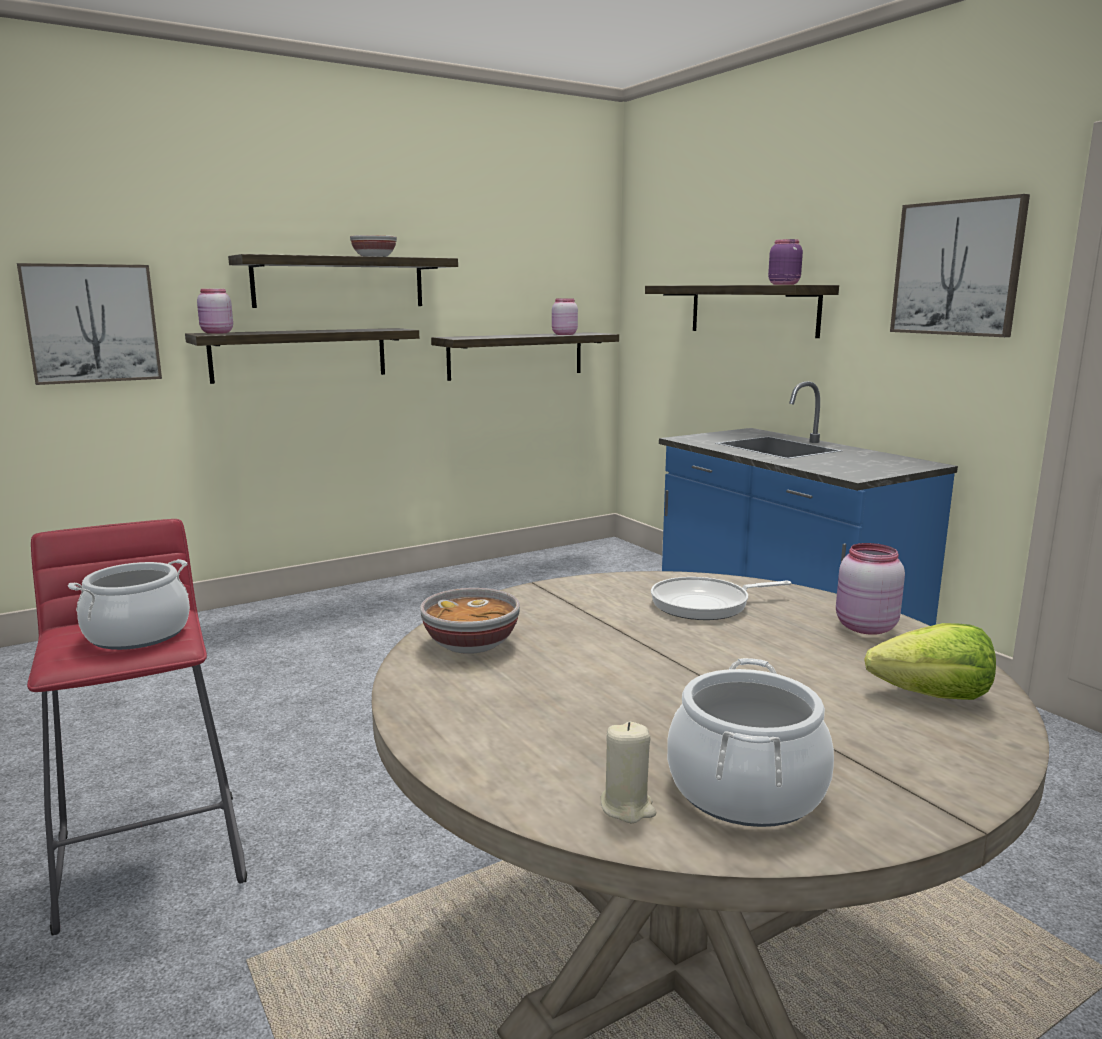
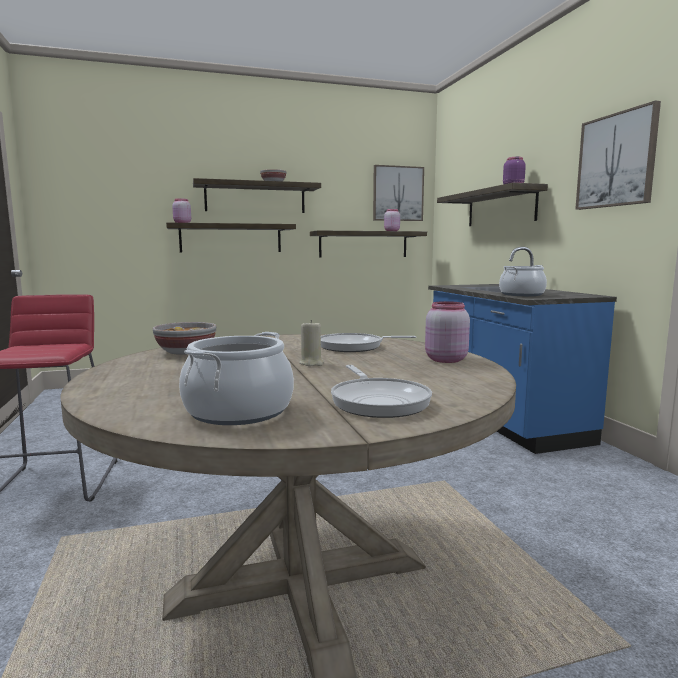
camera: 15 degrees right, 5 degrees down
picture [17,263,162,385] -> picture moved to [373,165,424,221]
cooking pot [68,559,190,650] -> cooking pot moved to [499,265,547,296]
beige candle [601,722,656,823] -> beige candle moved to [299,320,324,366]
lettuce [864,623,996,700] -> none
none -> frying pan [331,365,432,418]

